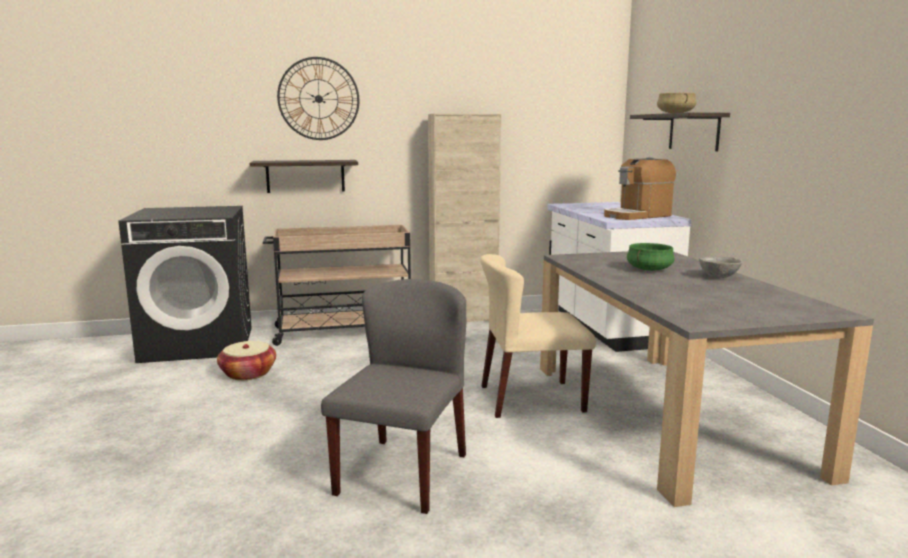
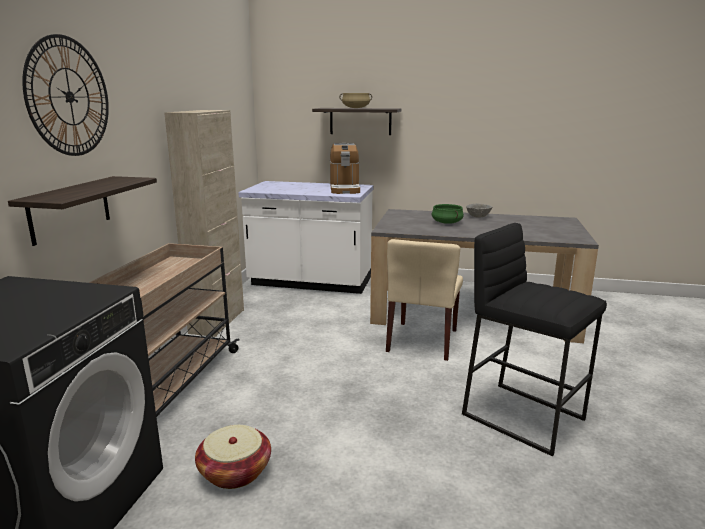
camera: 65 degrees left, 5 degrees up
grey chair [321,279,466,514] -> black stool [462,223,607,456]

